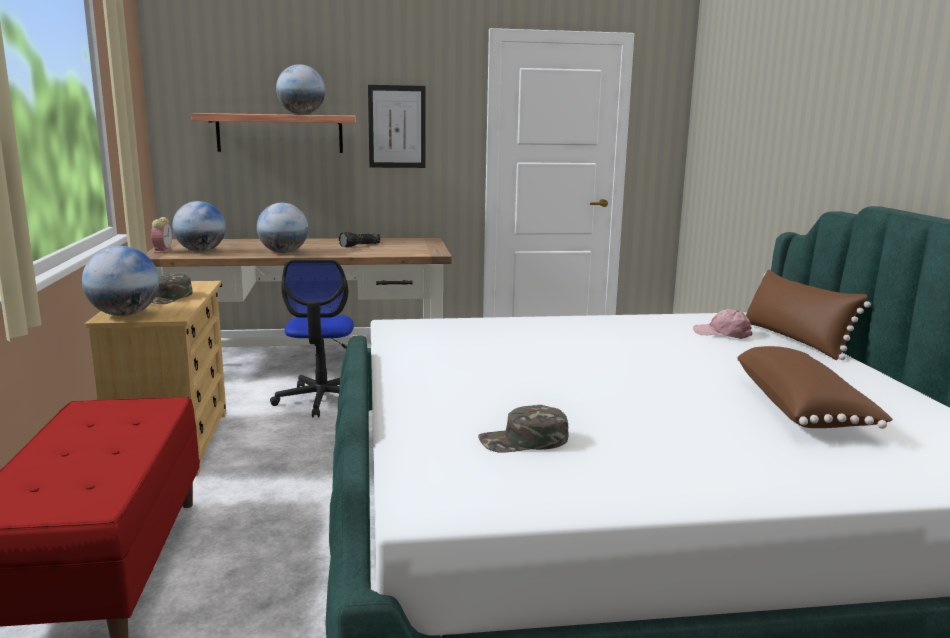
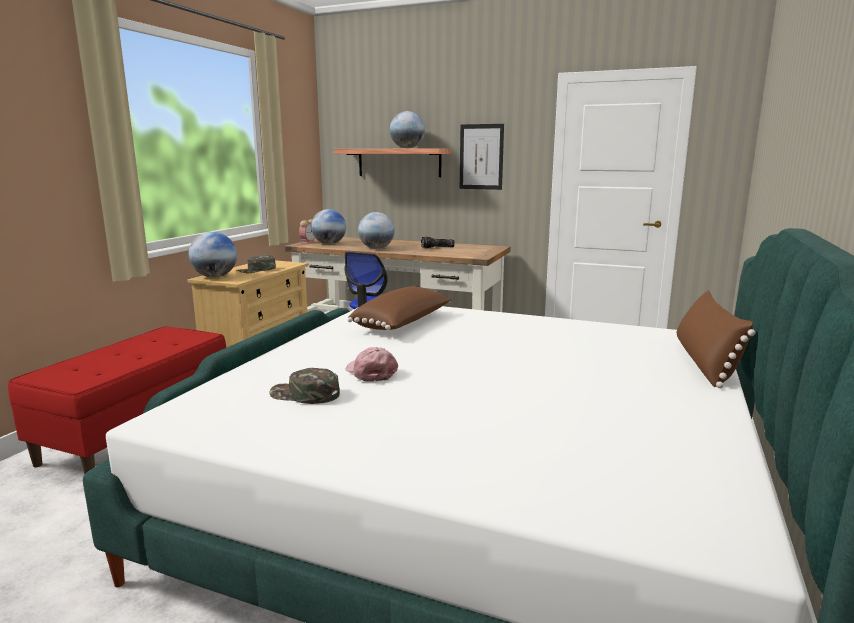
camera: 30 degrees right, 0 degrees up
pink cap [693,309,752,339] -> pink cap moved to [345,347,398,382]
brown pillow [737,346,893,429] -> brown pillow moved to [348,286,451,330]

